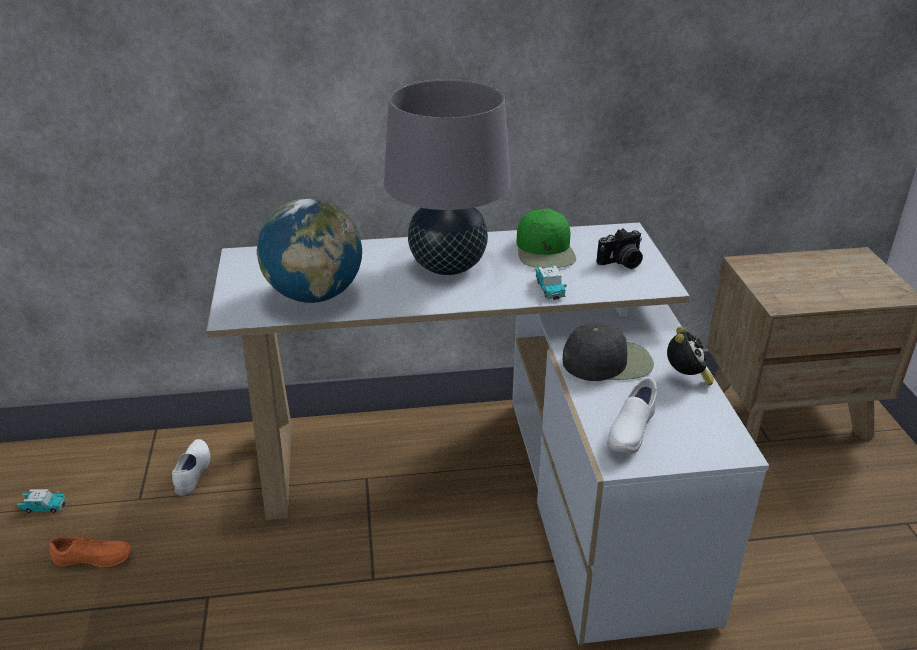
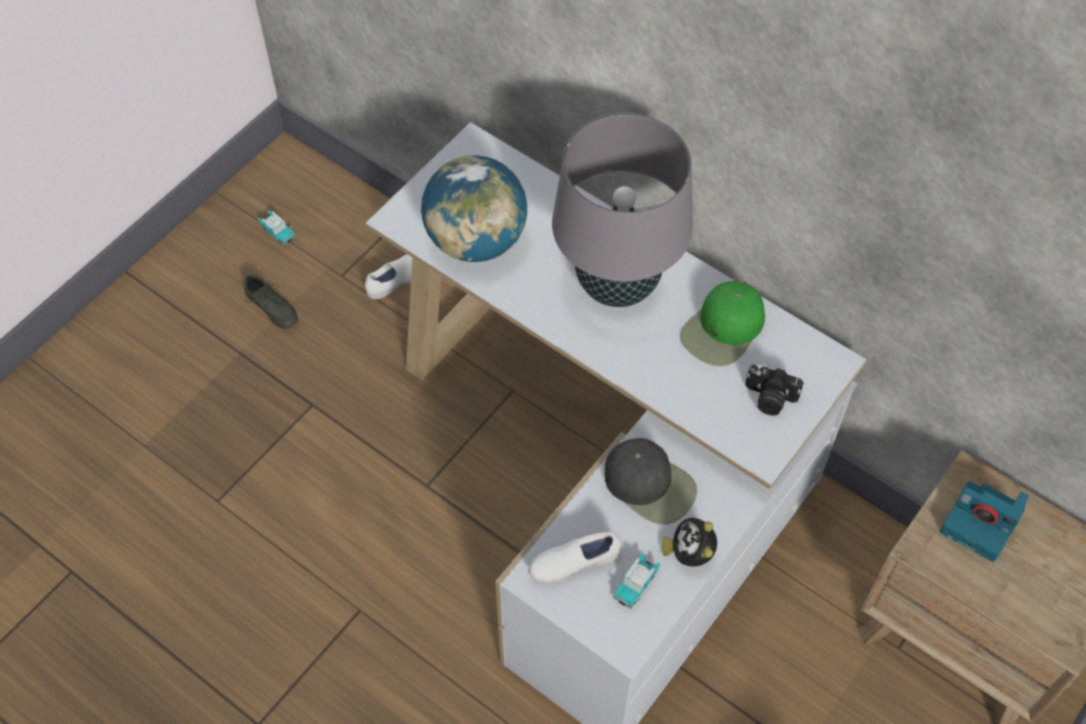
camera: 45 degrees right, 25 degrees up
orange shoe [49,530,132,567] -> grey shoe [244,275,298,329]
toy car [536,266,567,300] -> toy car moved to [613,553,660,609]
alarm clock [667,327,713,386] -> alarm clock turned 120 degrees clockwise [662,518,717,567]
none -> camera [940,481,1029,562]

